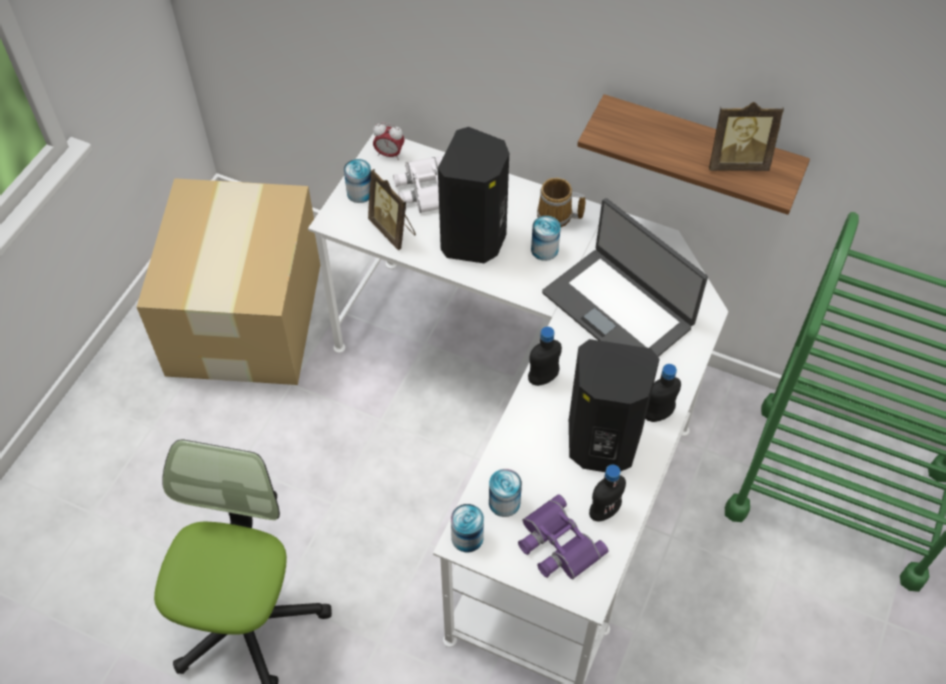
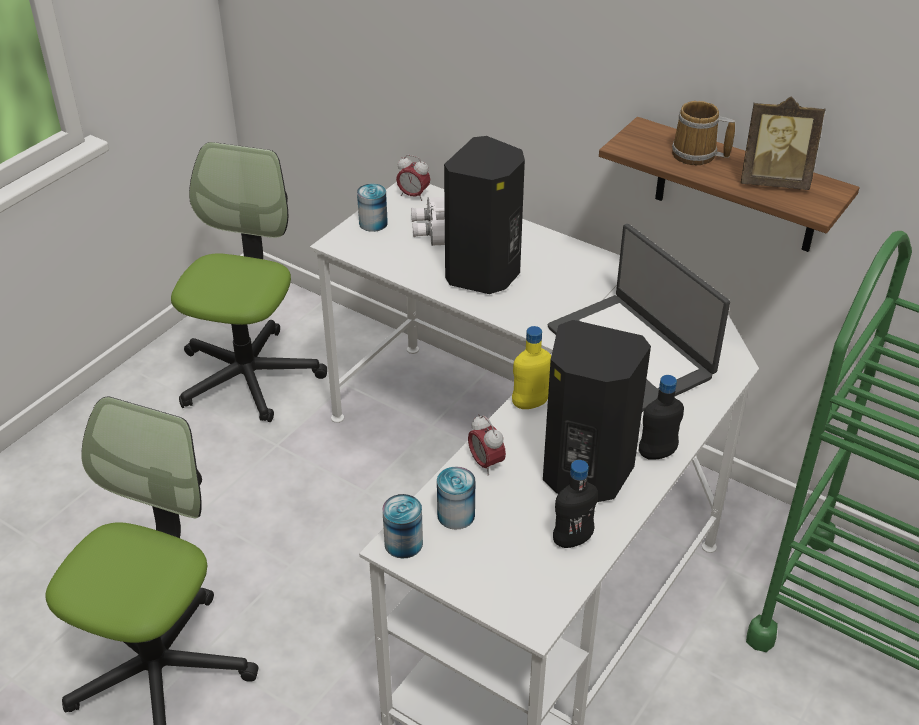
camera: 10 degrees right, 15 degrees down
cardboard box [137,178,320,385] -> office chair [171,142,327,422]
picture frame [368,169,416,250] -> none
purple binoculars [518,494,608,579] -> none
black bottle [528,327,562,386] -> yellow bottle [512,326,551,409]
can [531,216,561,261] -> none
mug [537,178,585,227] -> mug moved to [672,101,735,165]
none -> alarm clock [468,415,506,476]

